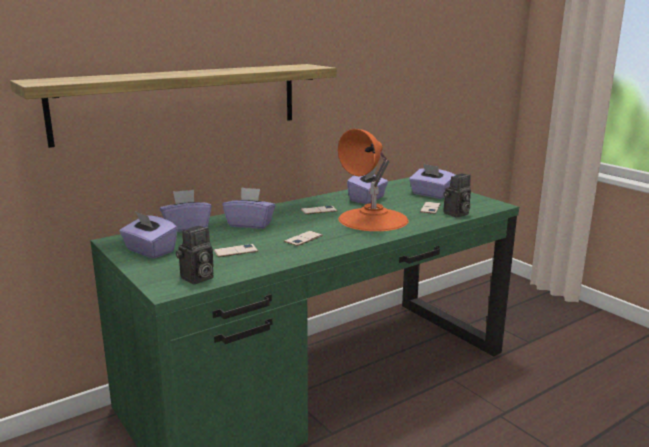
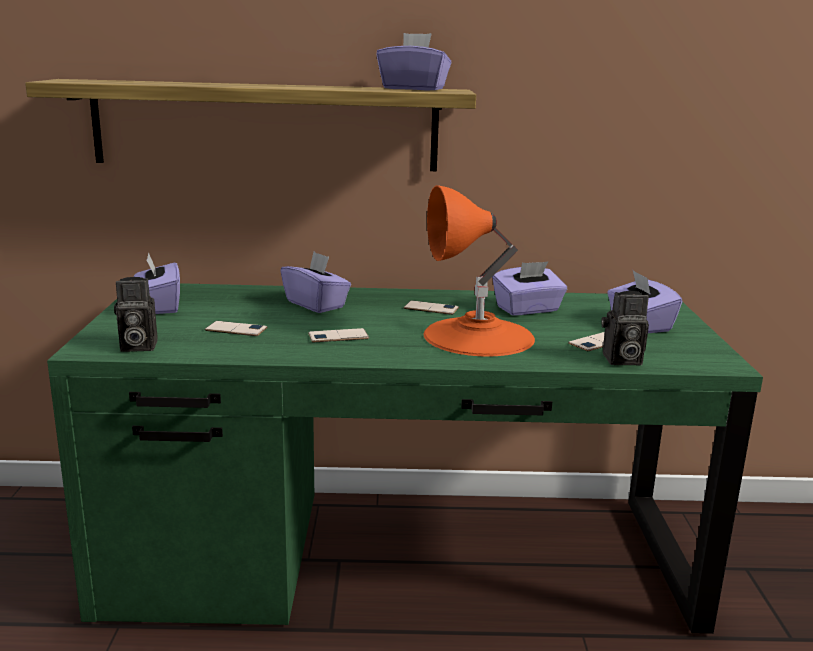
camera: 35 degrees right, 0 degrees up
purple tissue box [160,190,212,232] -> purple tissue box moved to [376,33,451,91]

